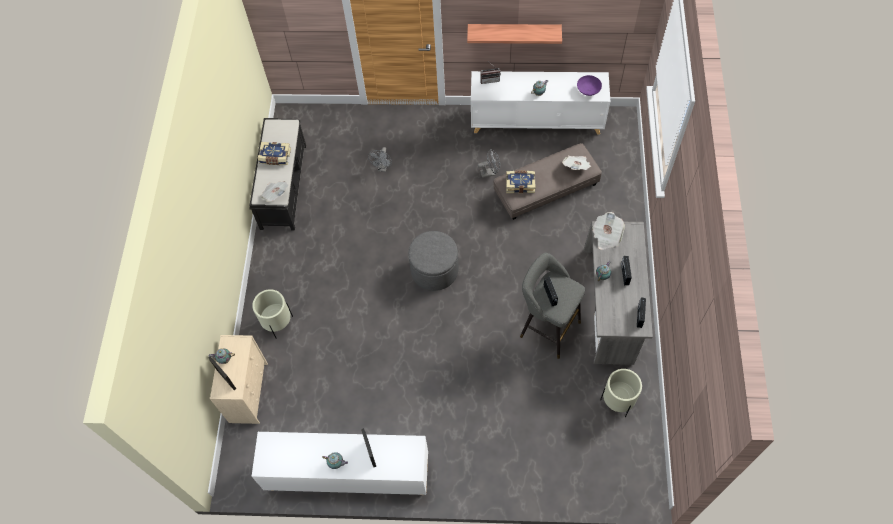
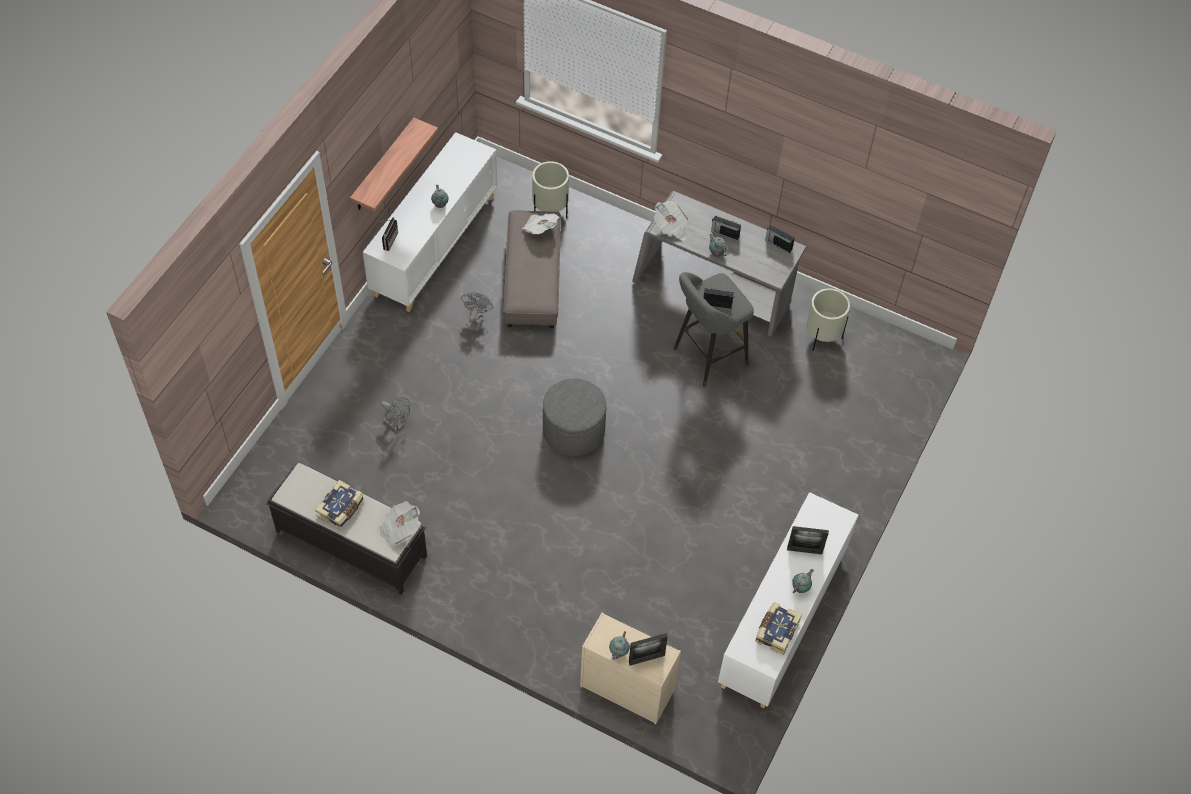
camera: 70 degrees left, 5 degrees down
beige planter [252,289,293,339] -> beige planter moved to [532,161,569,218]
book [506,171,535,193] -> book moved to [755,602,802,655]
purple bowl [577,75,602,96] -> none

